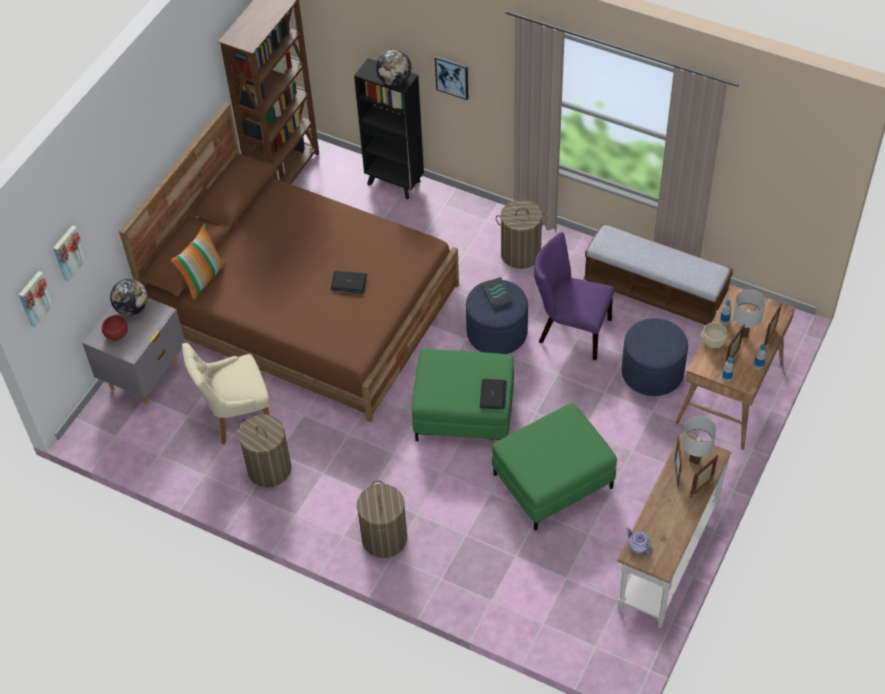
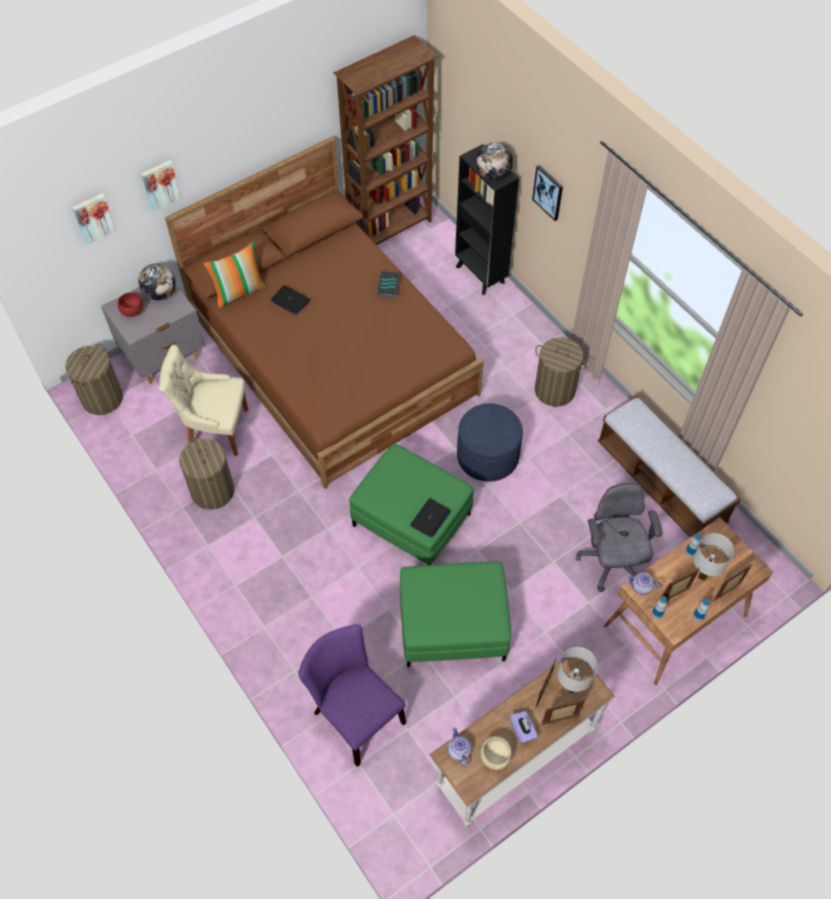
camera: 25 degrees right, 5 degrees up
picture [19,271,54,328] -> picture moved to [141,160,181,212]
laptop [331,271,367,293] -> laptop moved to [271,285,310,315]
laundry basket [357,481,407,558] -> laundry basket moved to [65,344,123,415]
book [482,277,512,308] -> book moved to [377,271,400,298]
purple chair [534,232,615,360] -> purple chair moved to [298,624,406,767]
blue ottoman [621,318,688,396] -> grey office chair [576,483,663,592]
beige bowl [701,322,728,348] -> beige bowl moved to [480,736,512,770]
none -> purple tissue box [510,711,538,744]
none -> teapot [626,572,662,595]

